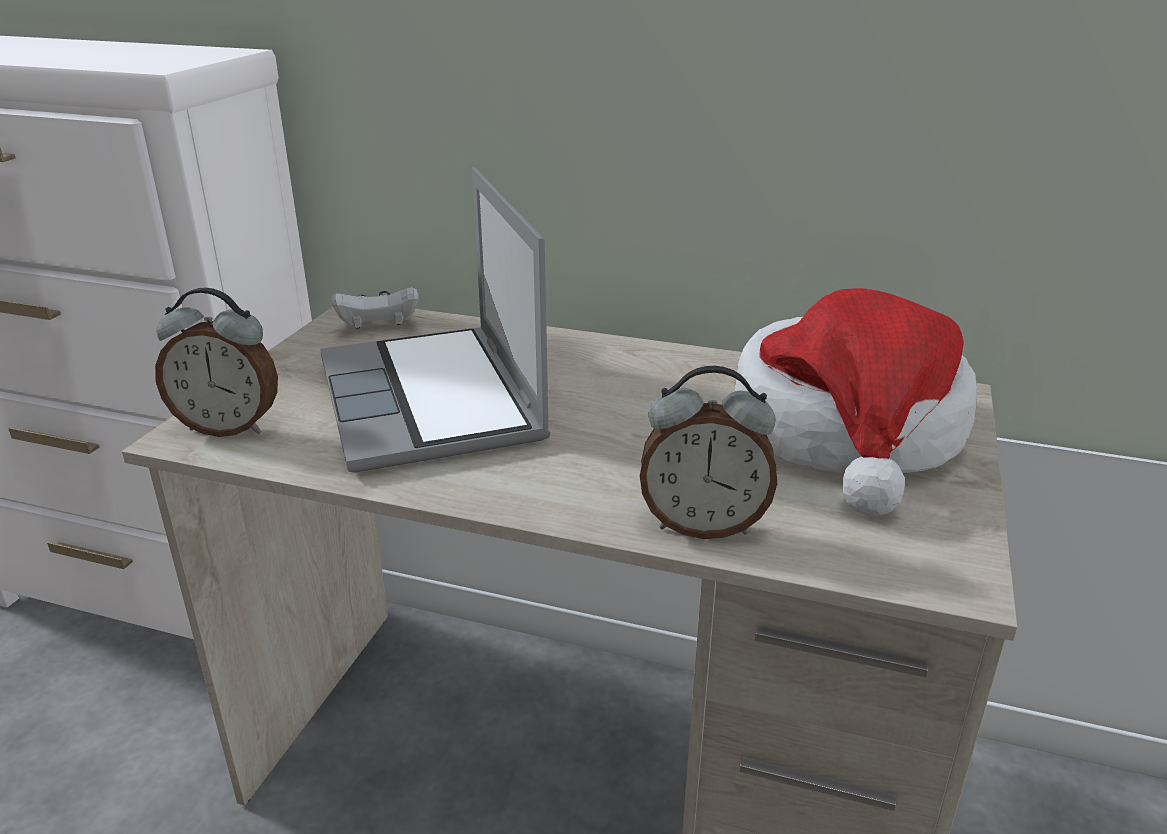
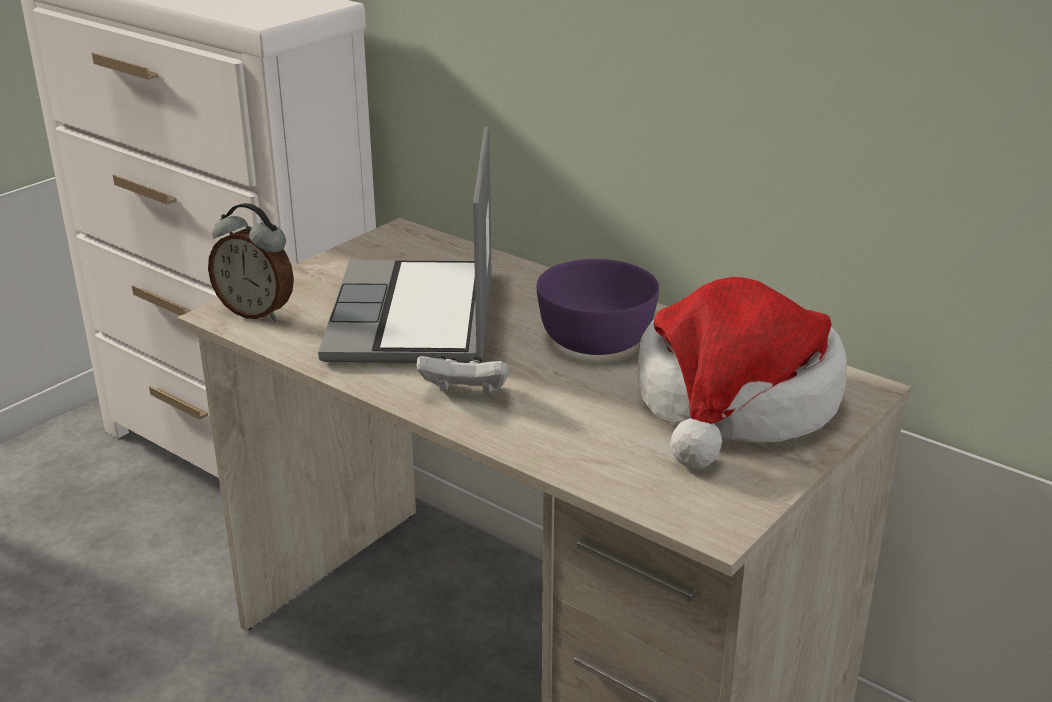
camera: 20 degrees right, 0 degrees up
white game controller [331,287,419,329] -> white game controller moved to [417,356,508,394]
alarm clock [640,366,777,539] -> none
none -> purple bowl [537,259,659,355]

